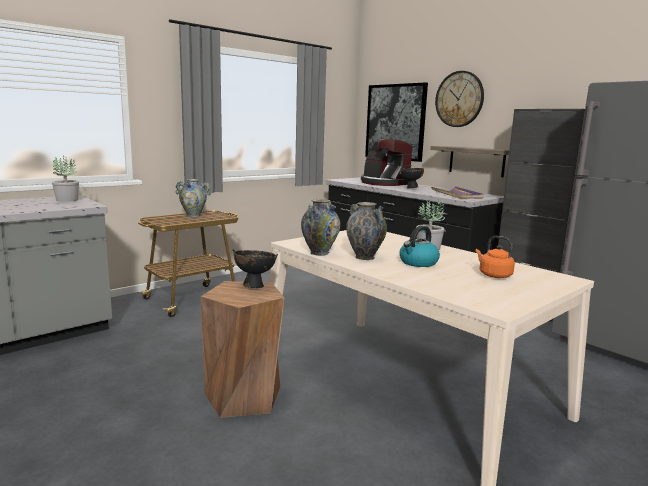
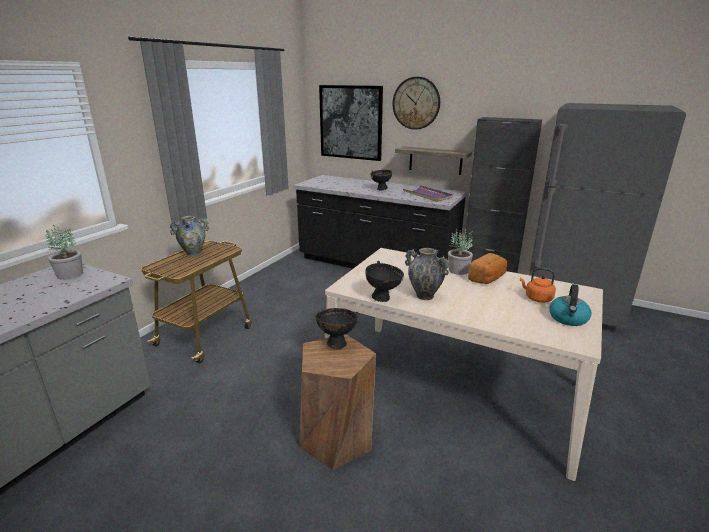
camera: 20 degrees left, 10 degrees up
vase [301,199,340,256] -> black bowl [365,261,404,302]
coffee machine [361,139,412,186] -> none
kettle [400,226,440,267] -> kettle moved to [549,284,592,326]
none -> bread [468,253,508,284]

